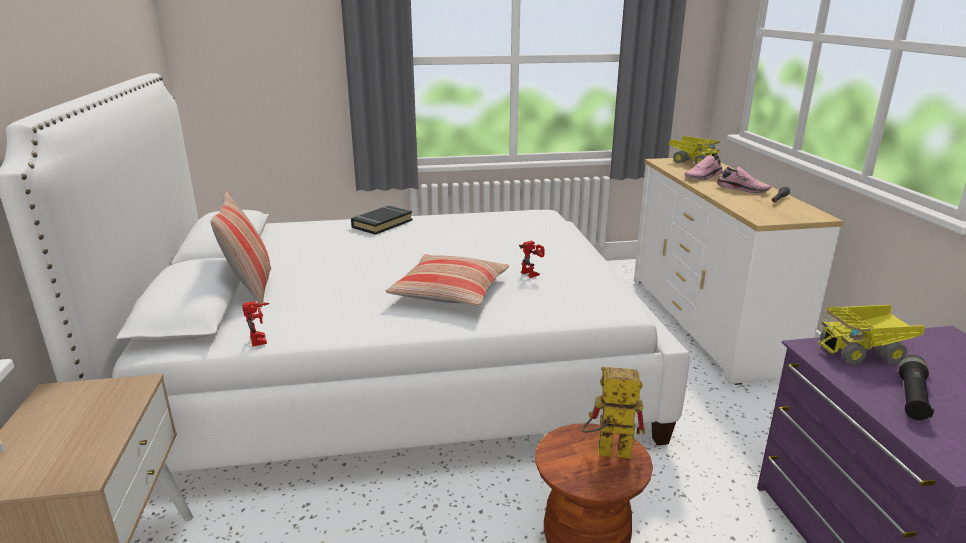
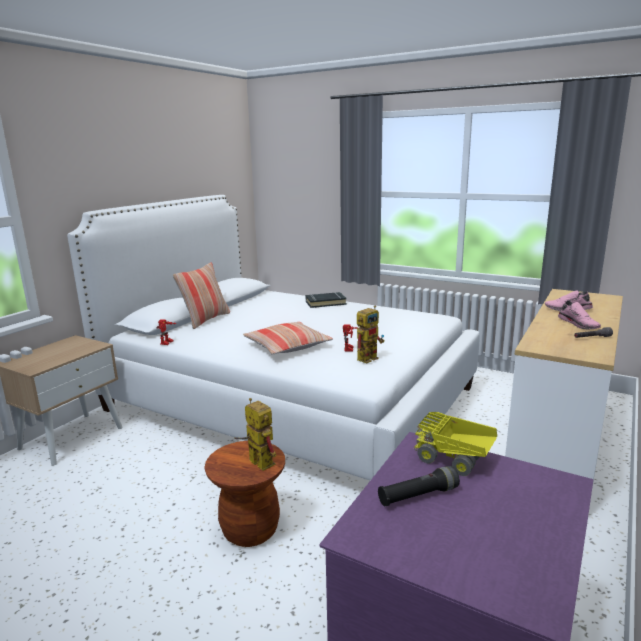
camera: 40 degrees right, 5 degrees down
toy truck [669,136,720,165] -> none
none -> toy robot [357,306,385,363]

